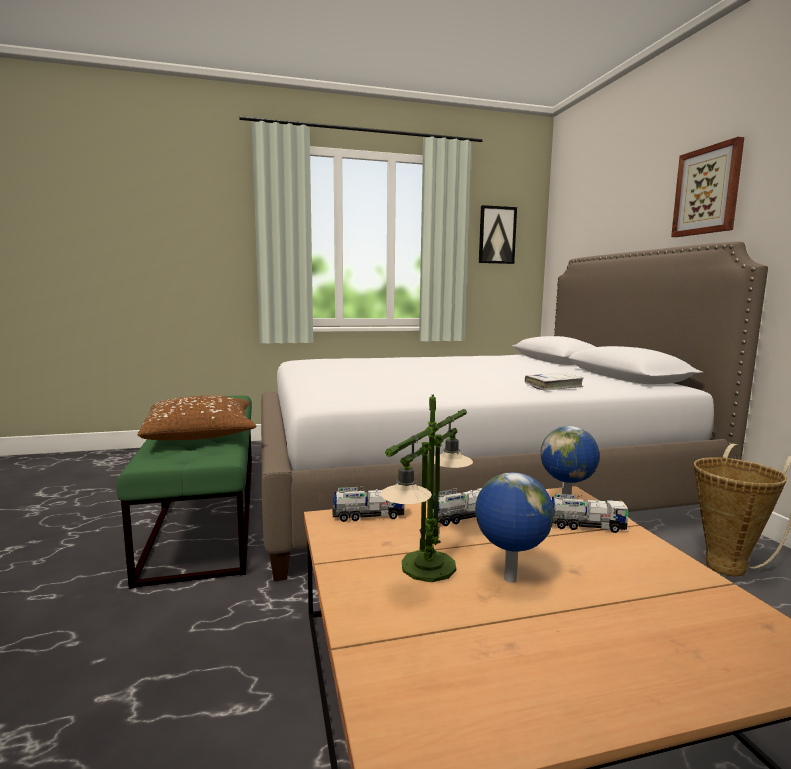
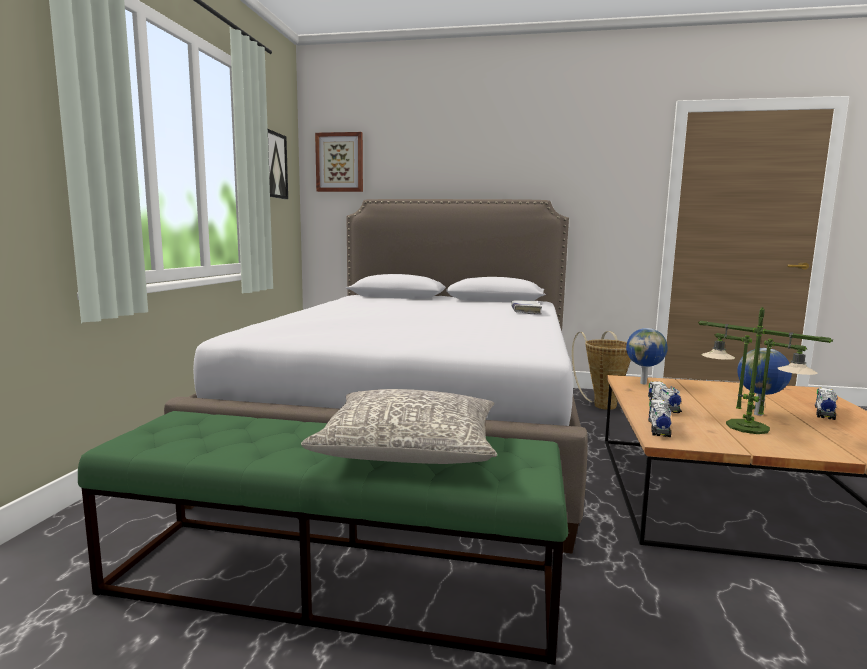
camera: 65 degrees left, 0 degrees up
brown pillow [137,396,256,440] -> grey pillow [301,389,497,464]
toy truck [552,494,629,533] -> toy truck moved to [815,388,837,420]
picture [671,137,744,237] -> picture moved to [315,132,363,192]

